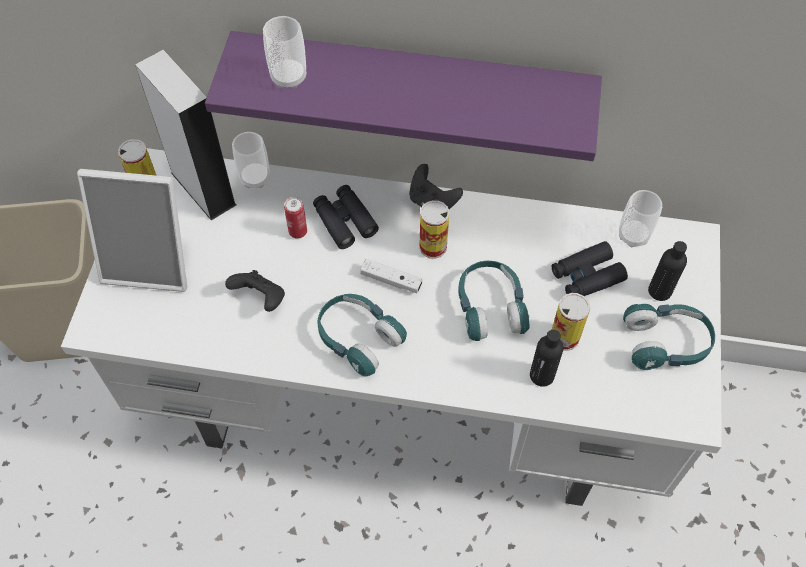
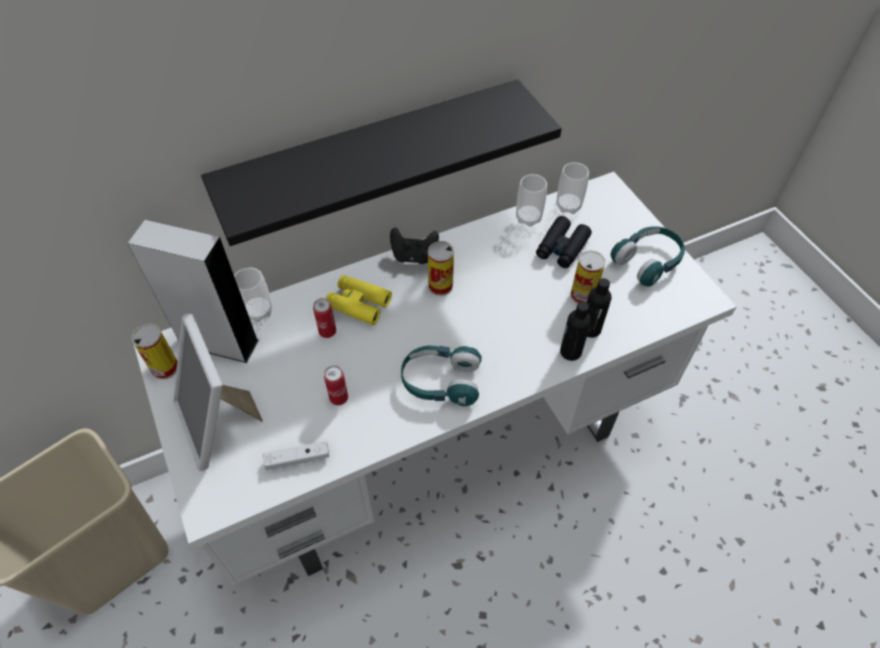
camera: 35 degrees left, 5 degrees down
picture frame [77,169,187,292] -> picture frame turned 90 degrees clockwise [173,314,263,471]
purple shelf [205,31,602,161] -> black shelf [201,79,562,246]
black game controller [225,270,285,312] -> can [324,365,348,405]
cup [263,16,306,88] -> cup moved to [516,174,547,227]
black binoculars [313,185,379,249] -> yellow binoculars [326,275,392,325]
white game controller [360,259,422,294] -> white game controller moved to [263,441,329,470]
turquoise headphones [458,261,529,341] -> none
black bottle [648,241,687,301] -> black bottle moved to [560,302,591,361]

